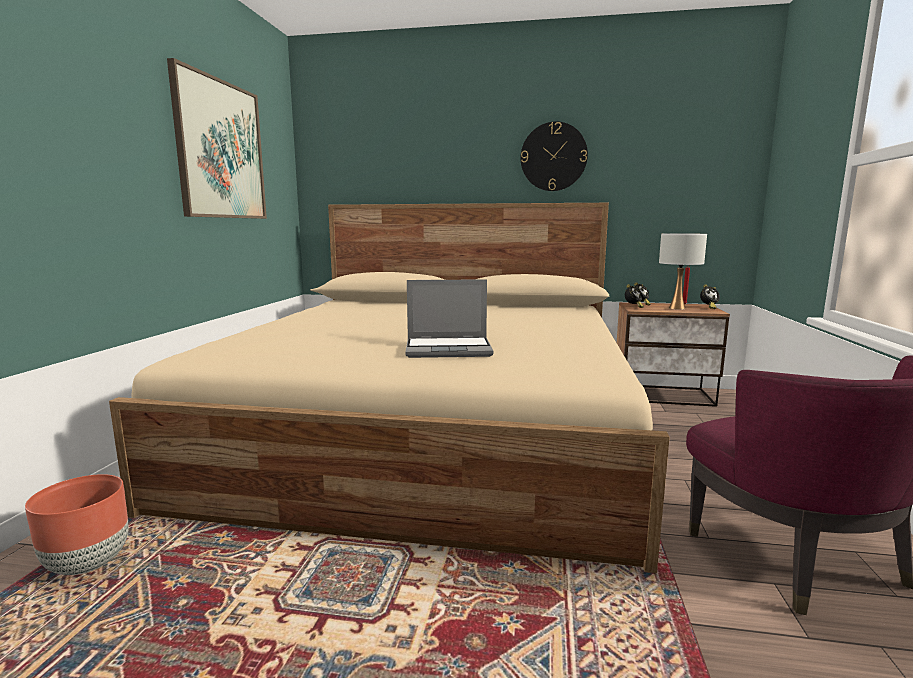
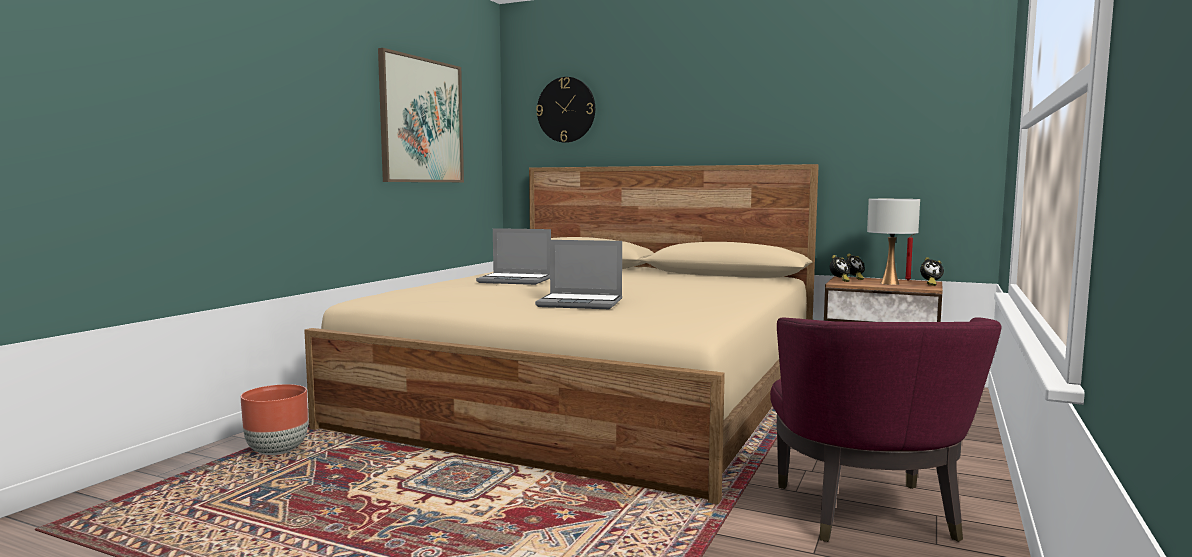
camera: 15 degrees right, 5 degrees down
wall clock [521,121,588,191] -> wall clock moved to [536,77,595,143]
none -> laptop [476,228,551,285]

